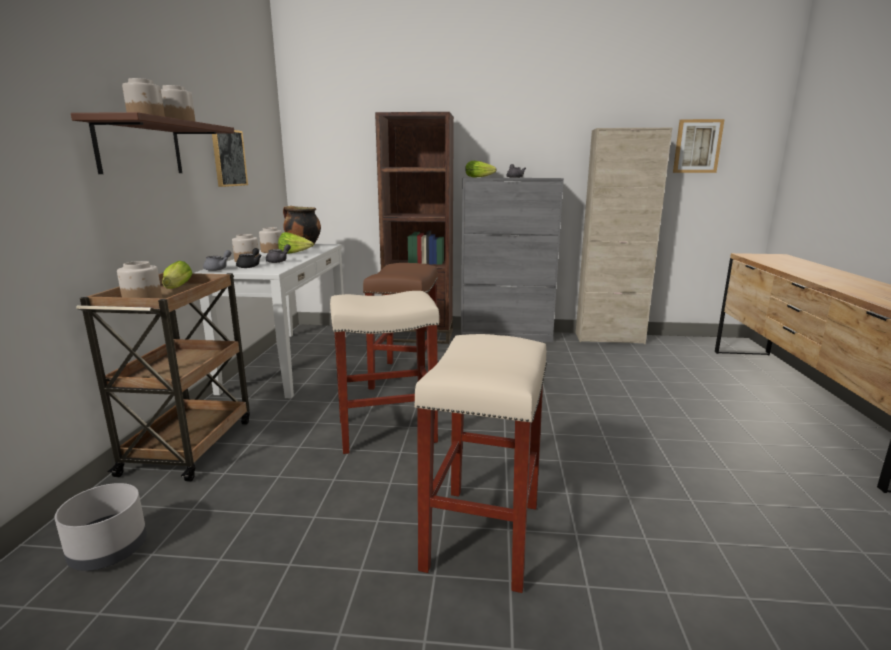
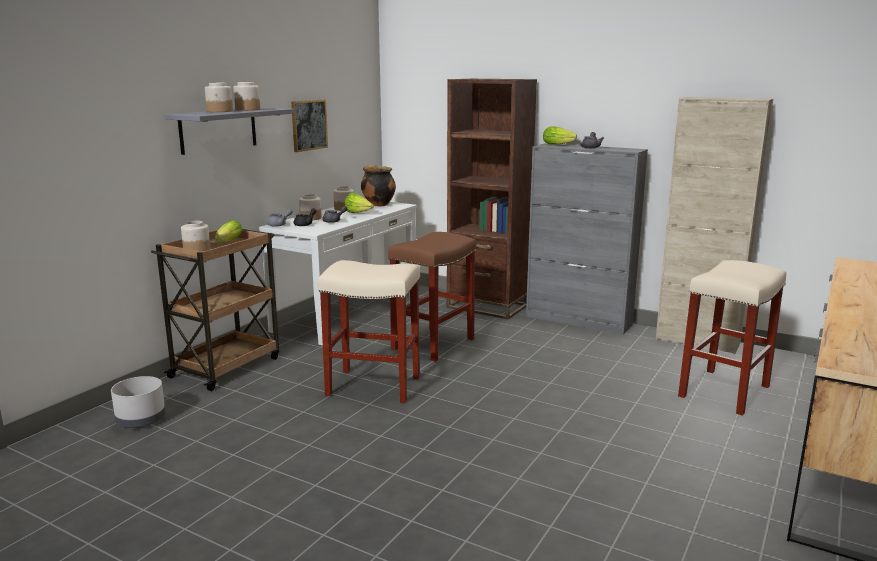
camera: 25 degrees right, 0 degrees up
brown shelf [71,112,235,174] -> grey shelf [165,107,296,155]
beige stool [414,334,547,593] -> beige stool moved to [678,260,786,416]
picture [673,119,725,173] -> none

